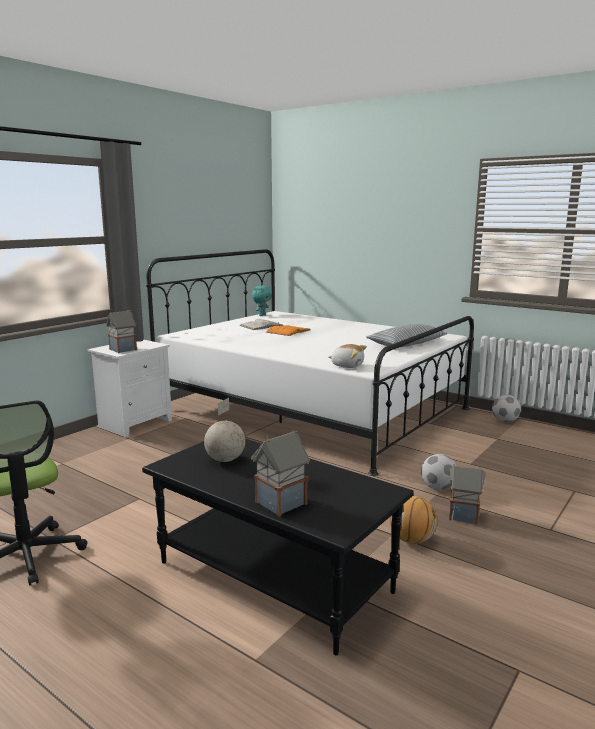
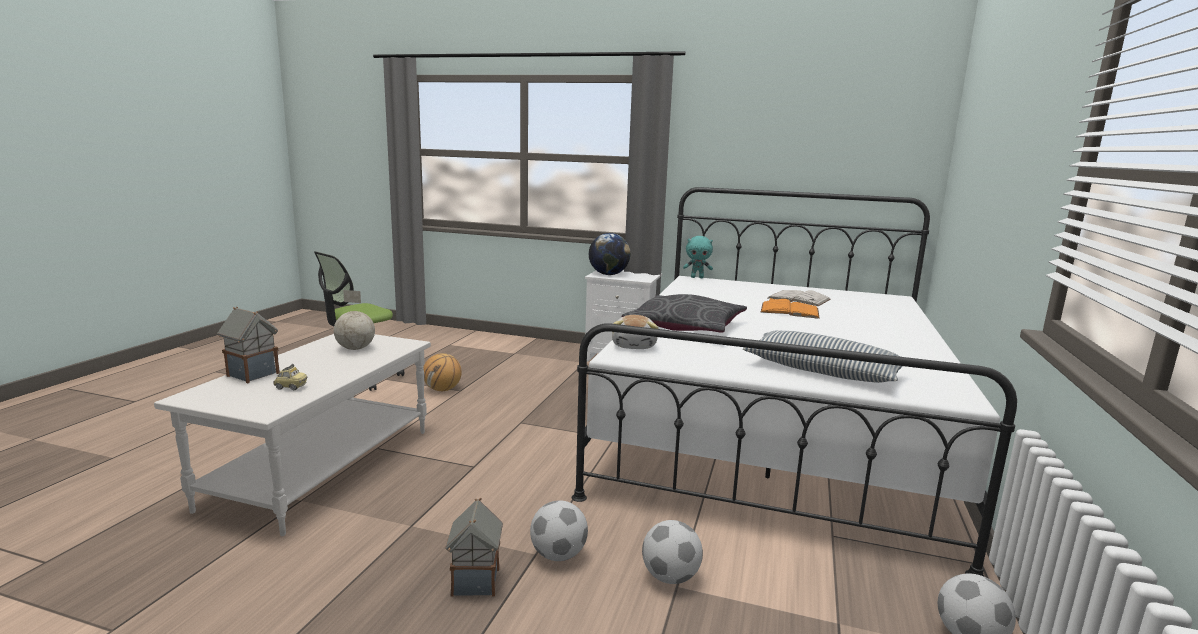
camera: 70 degrees right, 0 degrees up
toy house [105,310,137,354] -> globe [589,233,630,275]
black coffee table [142,439,414,656] -> white coffee table [154,334,431,536]
turquoise plush toy [252,285,272,316] -> turquoise plush toy moved to [683,236,713,278]
basketball [390,496,437,544] -> basketball moved to [423,353,462,391]
none -> toy car [273,364,307,390]
none -> grey pillow [622,294,747,333]
none -> football [642,520,703,584]

